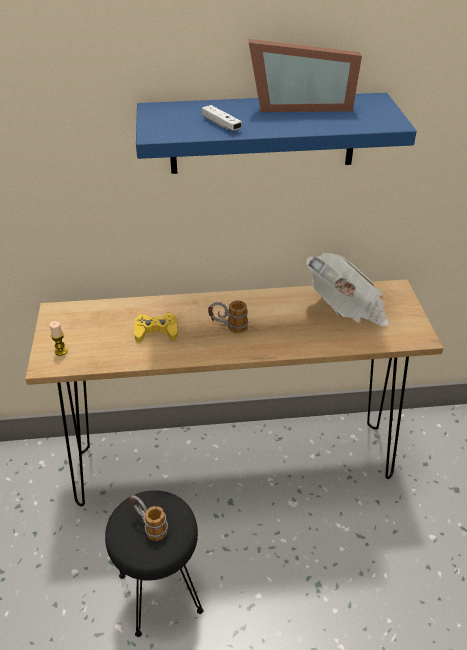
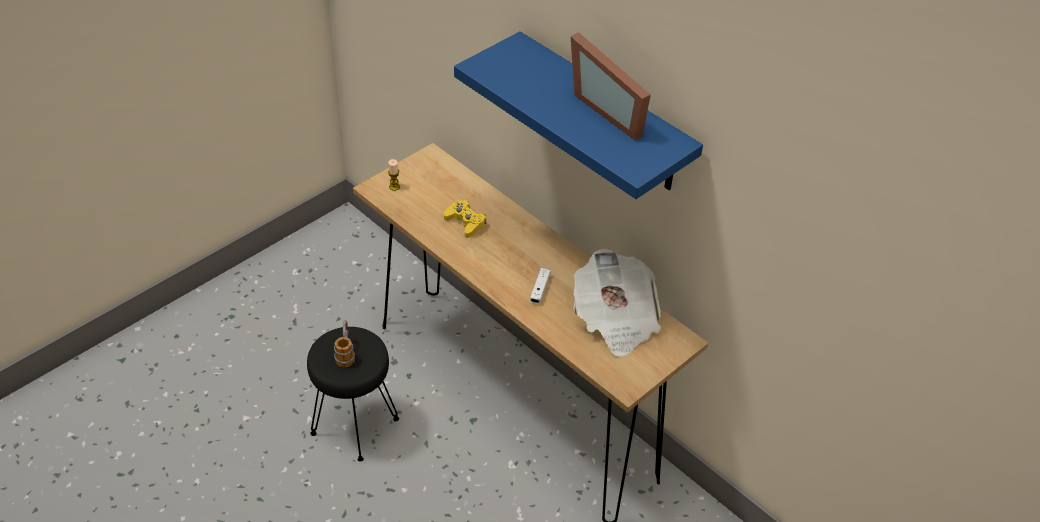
camera: 50 degrees right, 5 degrees up
white game controller [202,105,242,131] -> white game controller moved to [530,268,551,303]
mug [208,301,248,333] -> none

